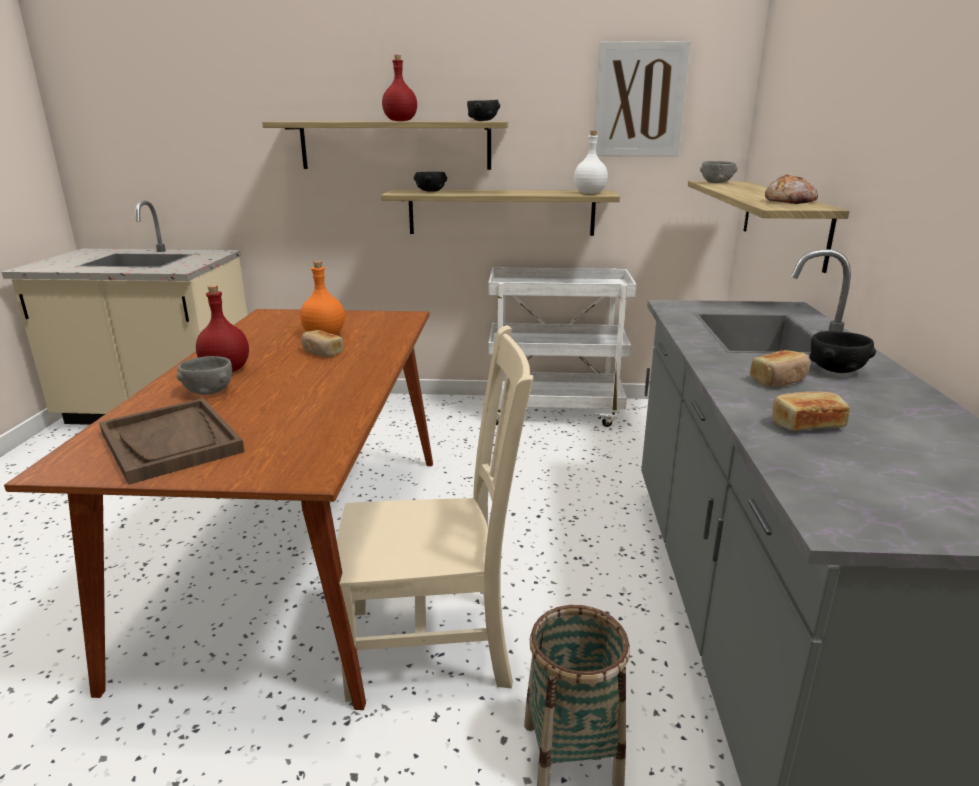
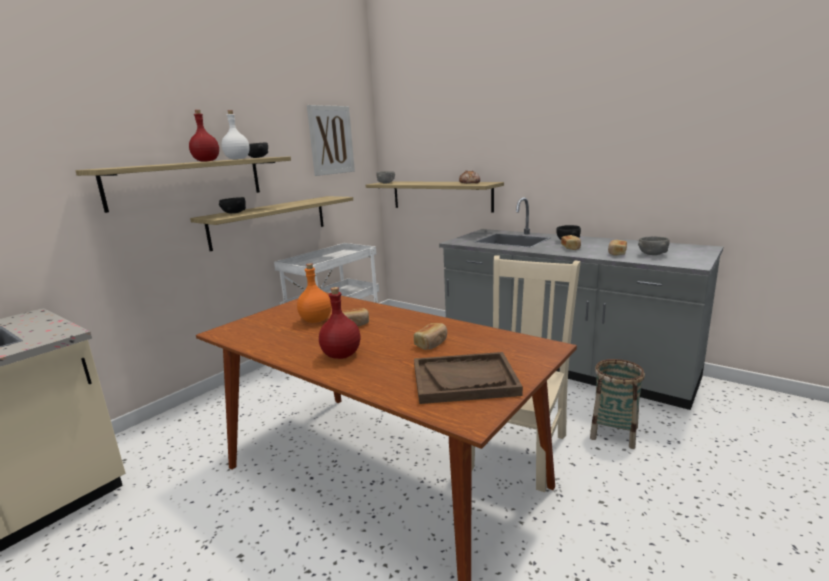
camera: 55 degrees left, 5 degrees down
grey bowl [176,356,232,395] -> grey bowl moved to [638,236,670,255]
white bottle [574,131,608,194] -> white bottle moved to [221,110,250,159]
none -> bread [414,323,447,350]

